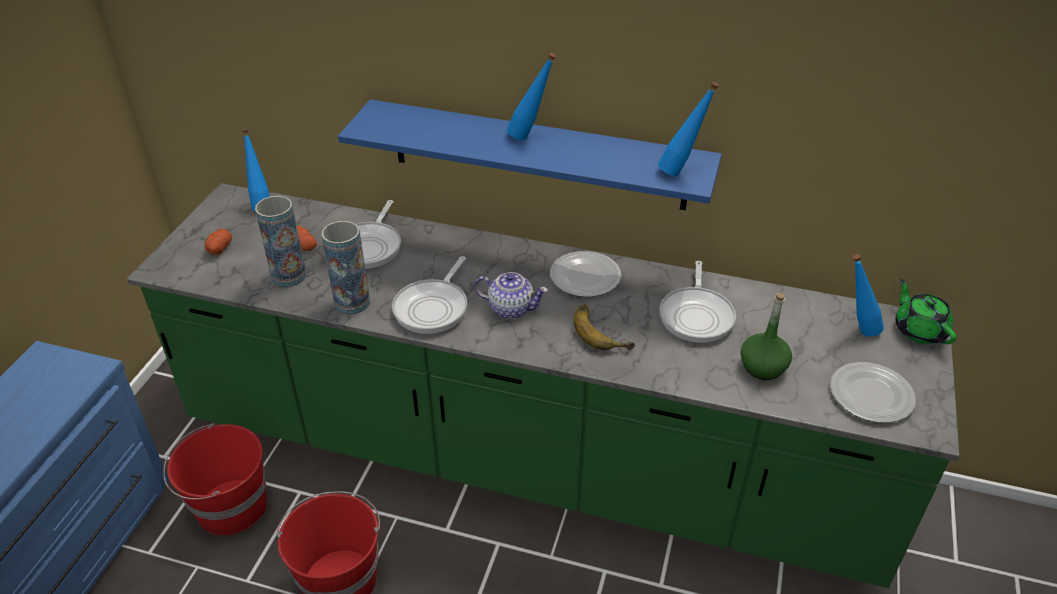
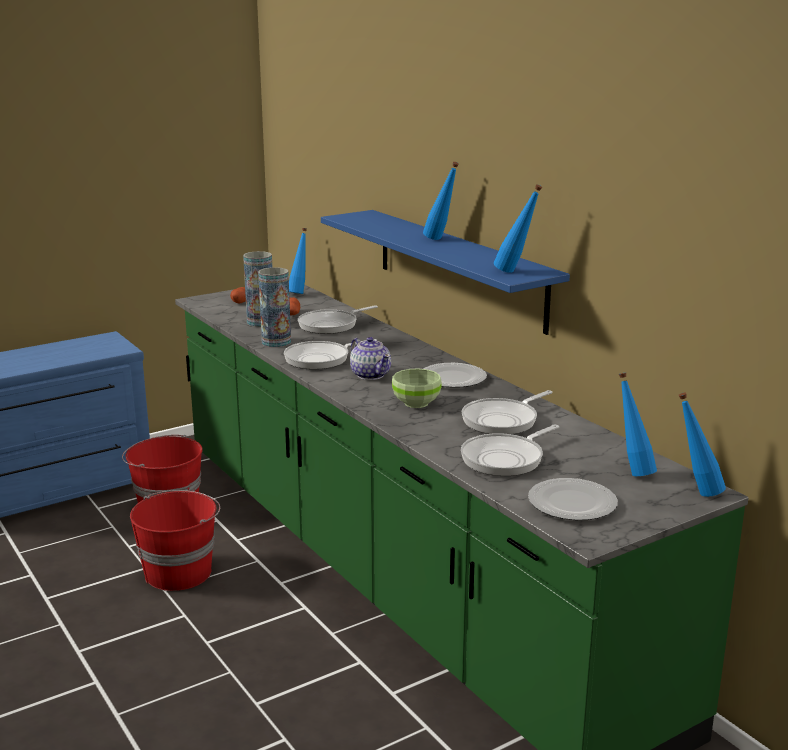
camera: 40 degrees right, 20 degrees down
banana [574,305,635,350] -> green bowl [392,369,442,408]
green bottle [740,293,792,380] -> frying pan [461,425,559,476]
green teapot [895,279,957,344] -> blue bottle [678,393,726,497]

